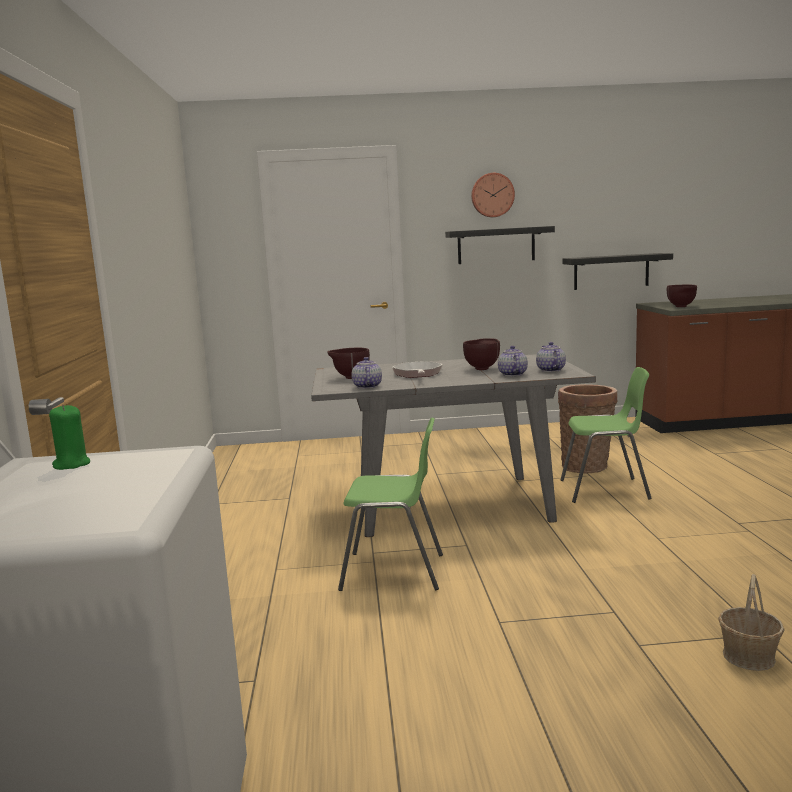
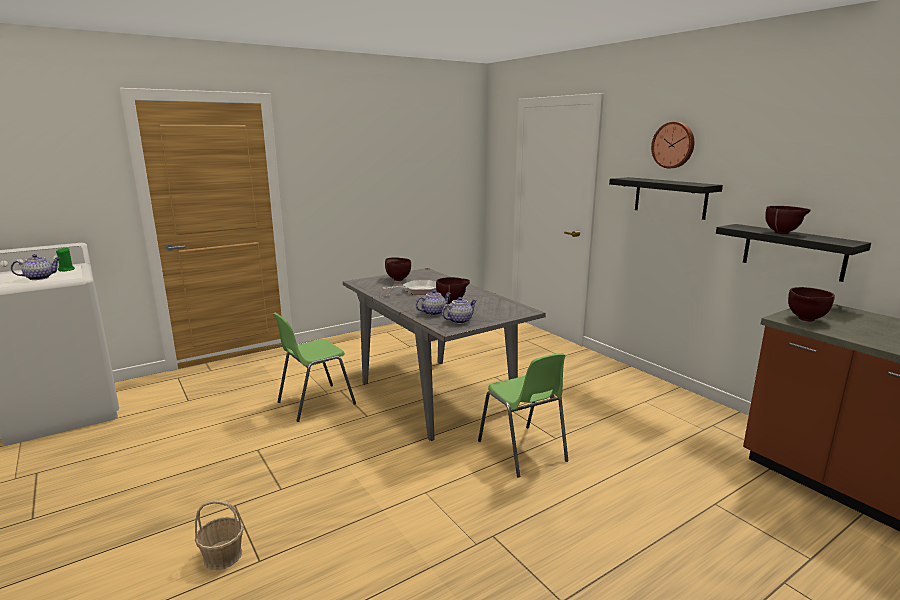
camera: 60 degrees right, 5 degrees up
green chair [338,417,443,591] -> green chair turned 75 degrees clockwise [273,313,356,422]
teapot [352,357,382,389] -> teapot moved to [11,254,61,280]
basket [558,384,617,473] -> none
none -> brown bowl [765,206,811,234]

